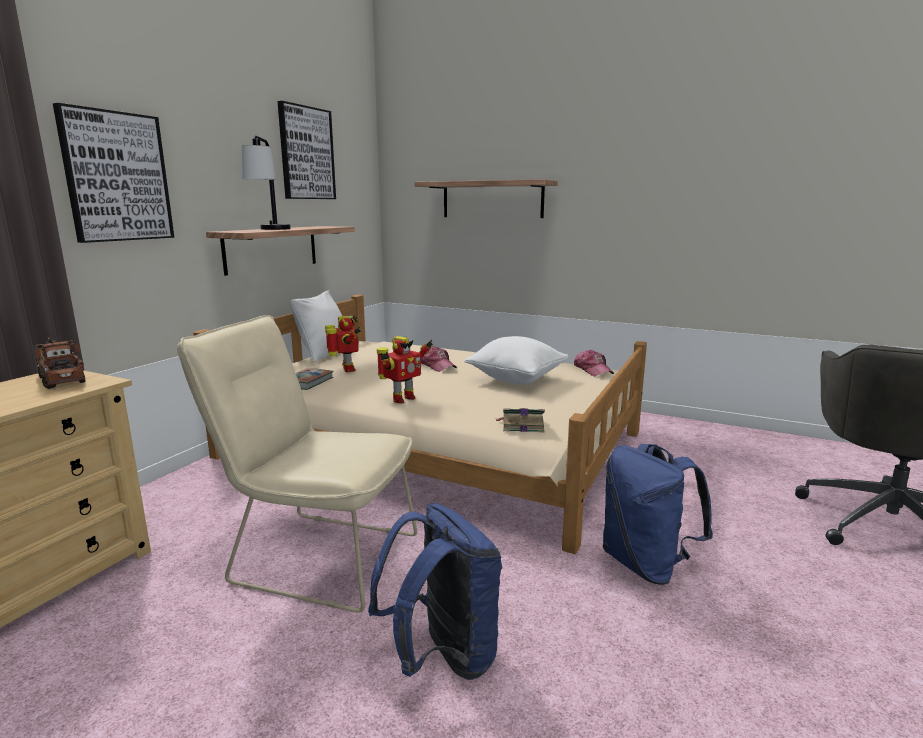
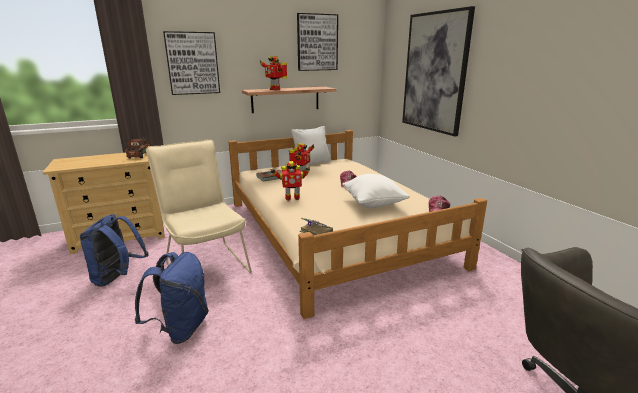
camera: 40 degrees right, 5 degrees up
table lamp [242,136,291,230] -> toy robot [260,56,287,90]
shelf [414,179,558,218] -> picture [402,6,475,136]
blue backpack [603,444,713,585] -> blue backpack moved to [80,214,149,287]

